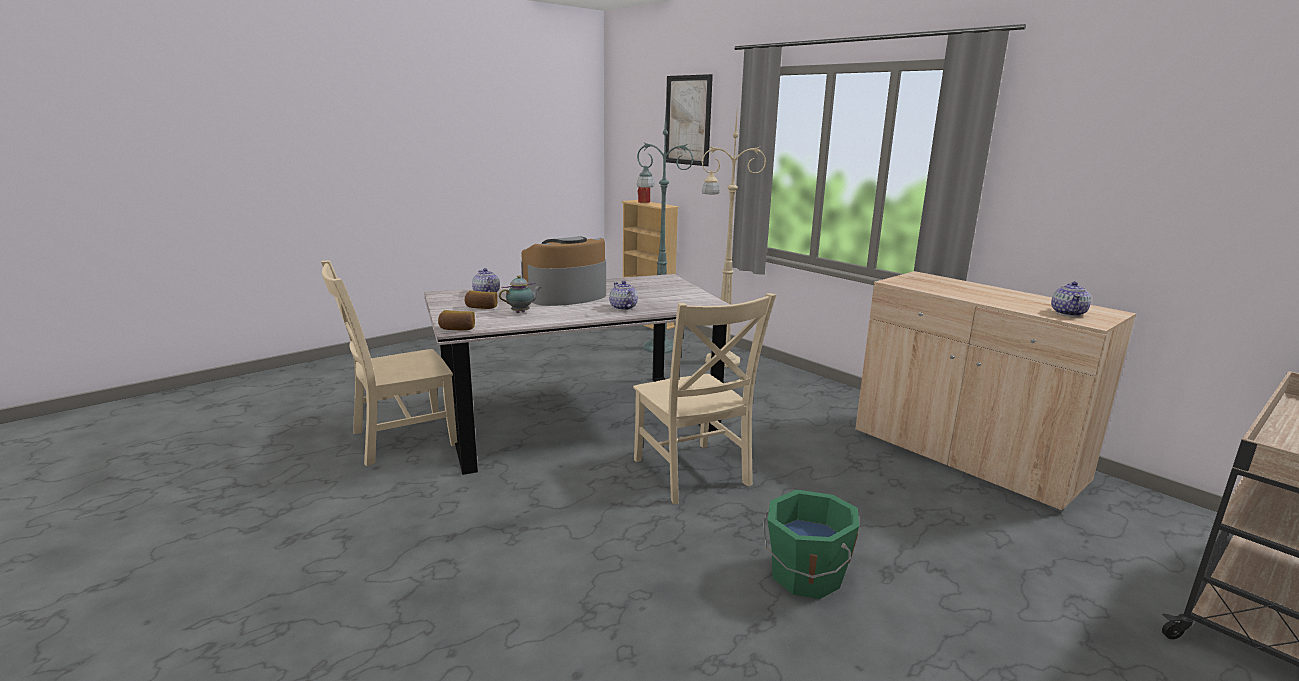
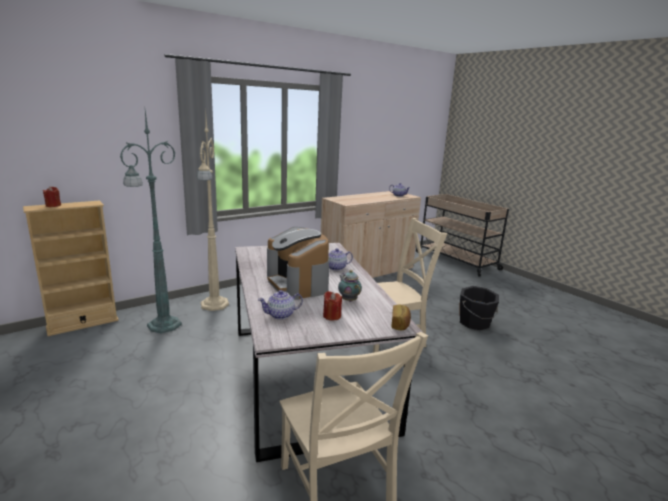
camera: 85 degrees left, 0 degrees up
bread [465,290,498,309] -> red candle [323,291,342,320]
picture [666,74,713,166] -> none
green bucket [763,490,859,599] -> black bucket [460,286,499,330]

